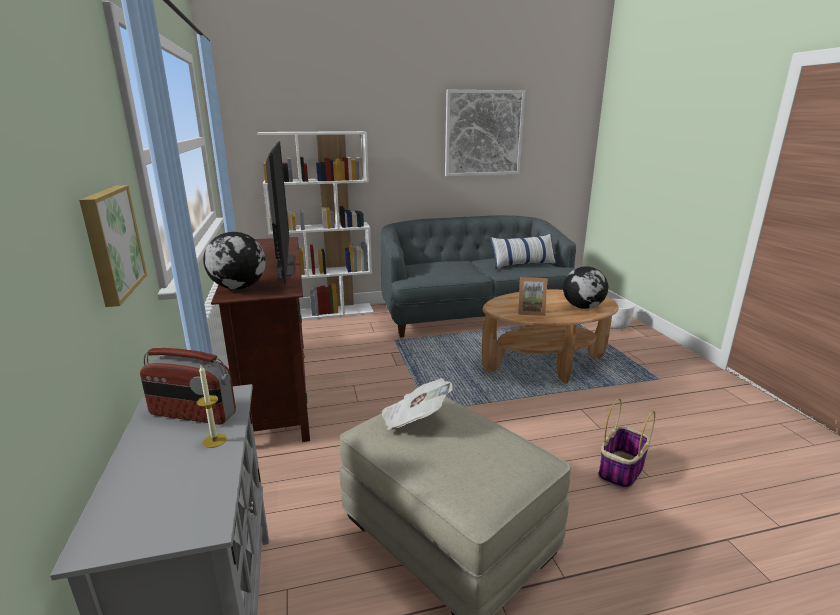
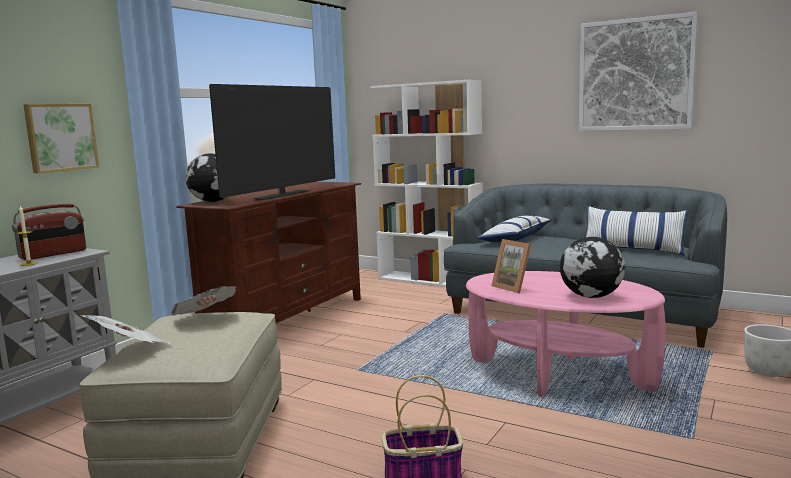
camera: 45 degrees right, 10 degrees down
radio [140,348,236,425] -> radio turned 105 degrees counterclockwise [12,204,86,260]
brown coffee table [482,290,619,384] -> pink coffee table [466,271,666,398]
none -> newspaper [80,315,171,344]
none -> pillow [477,216,552,242]

